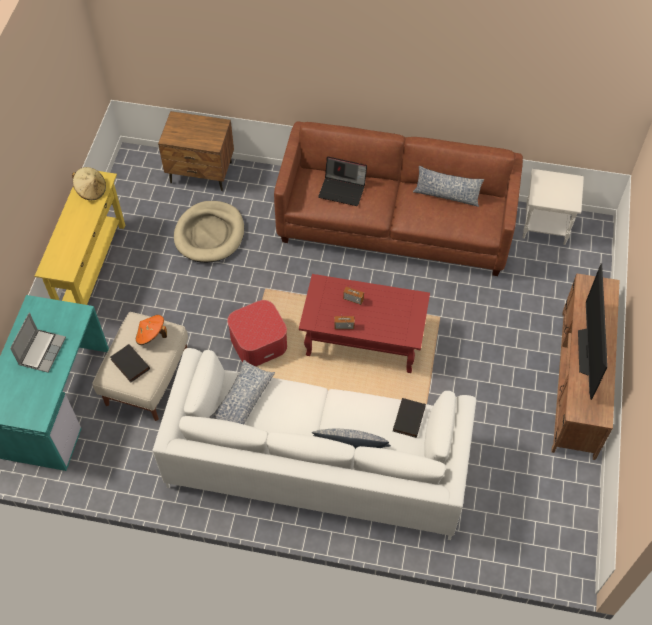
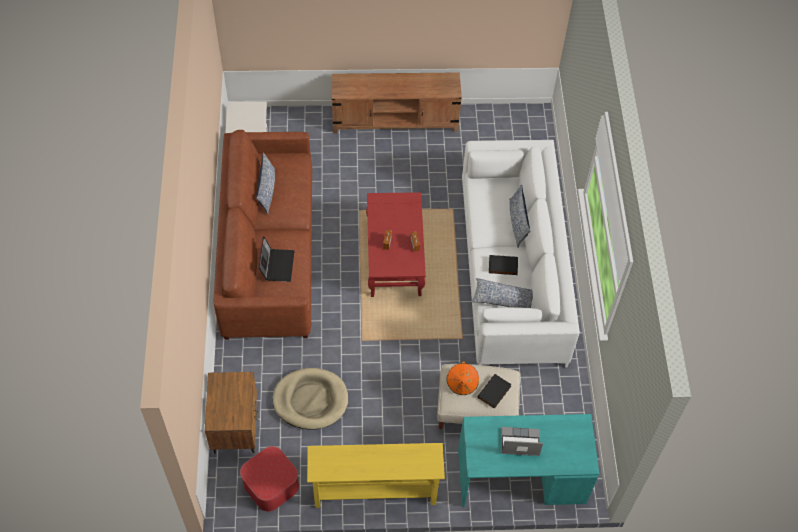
camera: 105 degrees left, 0 degrees up
beige hat [72,167,106,200] -> none
ottoman [227,300,287,366] -> ottoman moved to [240,446,299,512]
black book [393,398,426,438] -> black book moved to [489,255,518,275]
television [578,263,608,400] -> none

